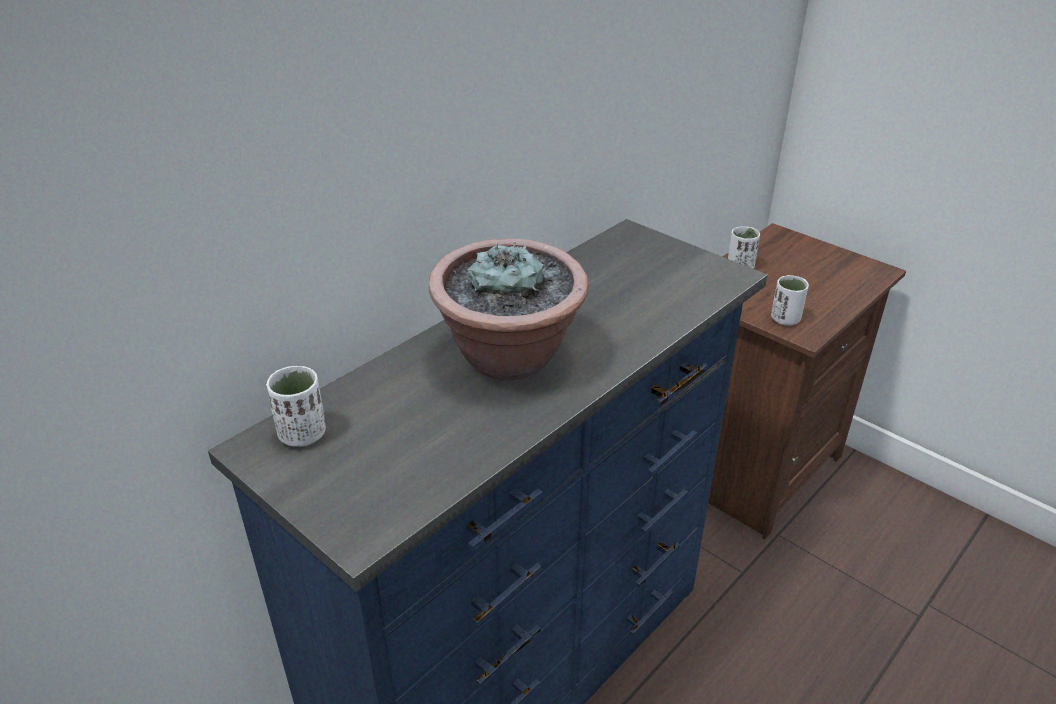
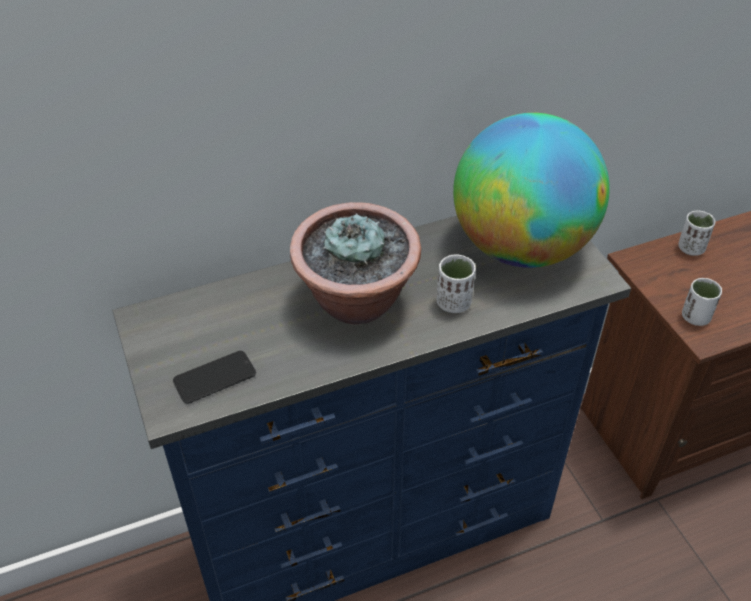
camera: 25 degrees right, 10 degrees up
white cup [266,366,326,447] -> white cup moved to [436,254,476,313]
none -> phone [173,351,256,404]
none -> globe [453,113,610,268]

